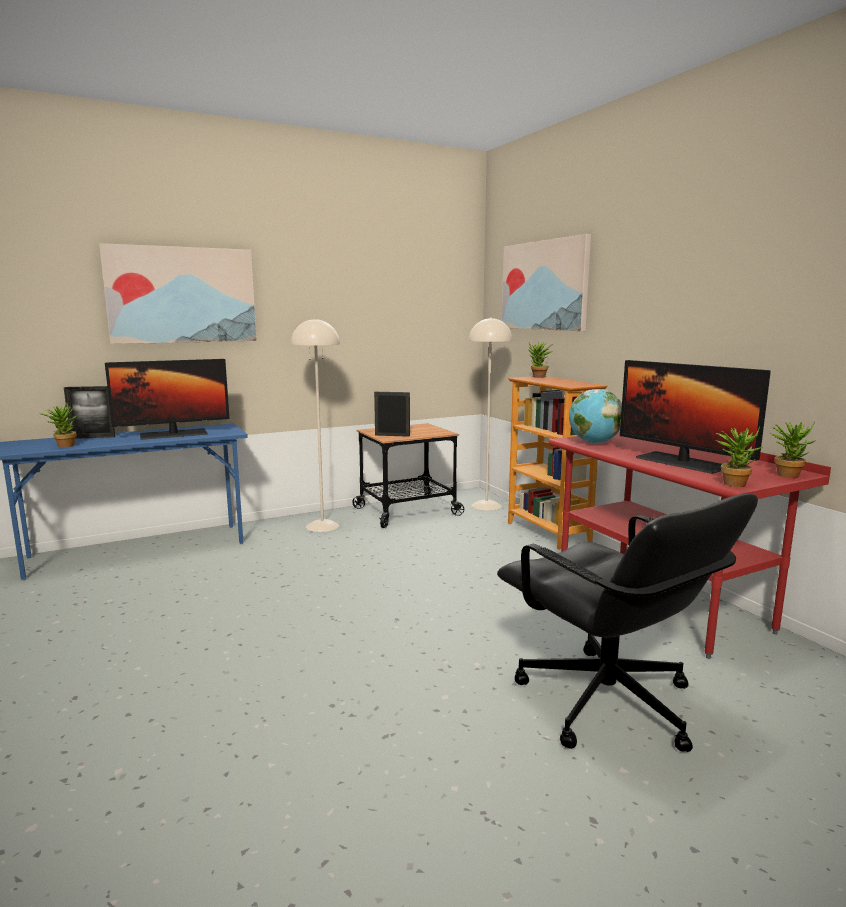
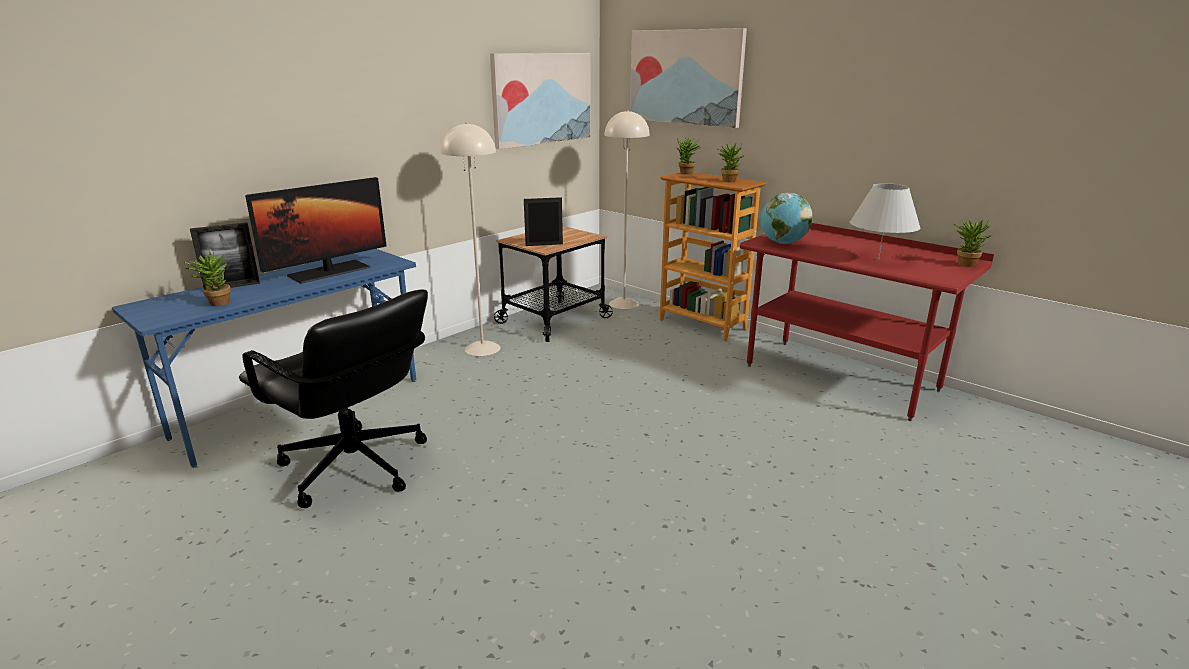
camera: 20 degrees left, 10 degrees up
picture [99,243,257,344] -> picture moved to [490,53,591,149]
black office chair [497,494,758,752] -> black office chair moved to [239,290,428,508]
monitor [620,360,771,474] -> white table lamp [850,183,921,260]
potted plant [715,427,762,487] -> potted plant moved to [717,144,745,182]

